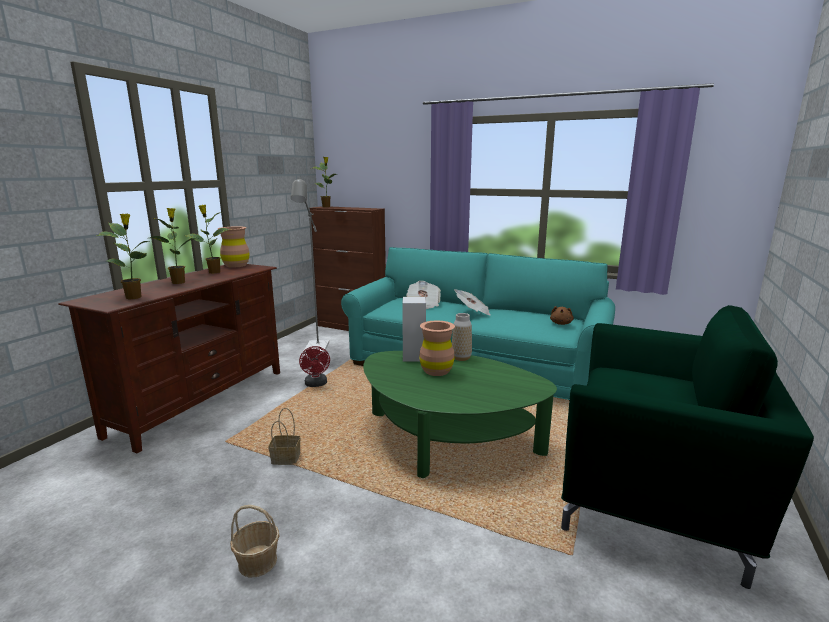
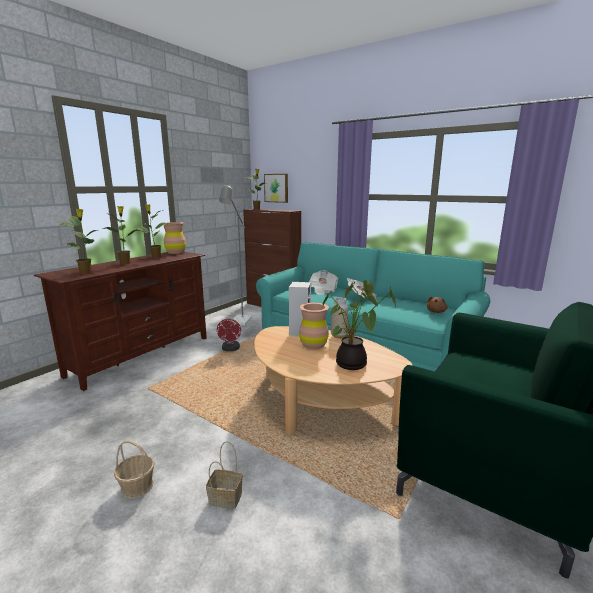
camera: 10 degrees right, 0 degrees up
basket [268,408,301,465] -> basket moved to [206,441,243,509]
green coffee table [363,351,557,478] -> beige coffee table [254,326,413,434]
none -> picture [264,174,288,203]
none -> potted plant [323,280,396,370]

